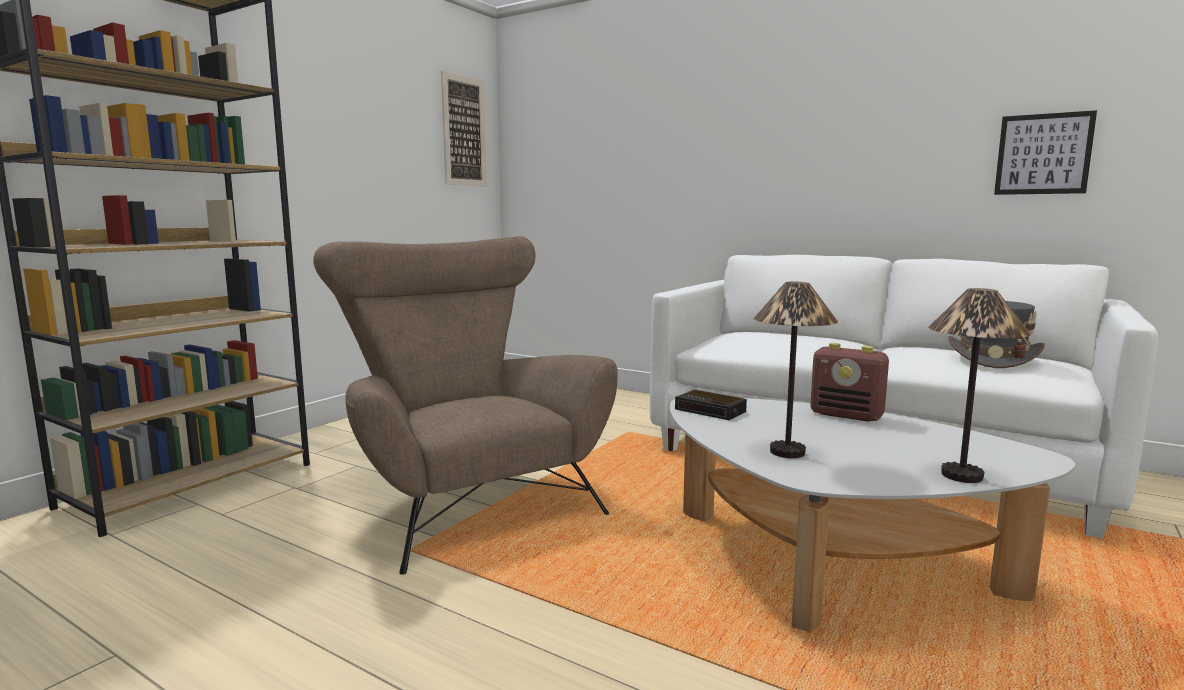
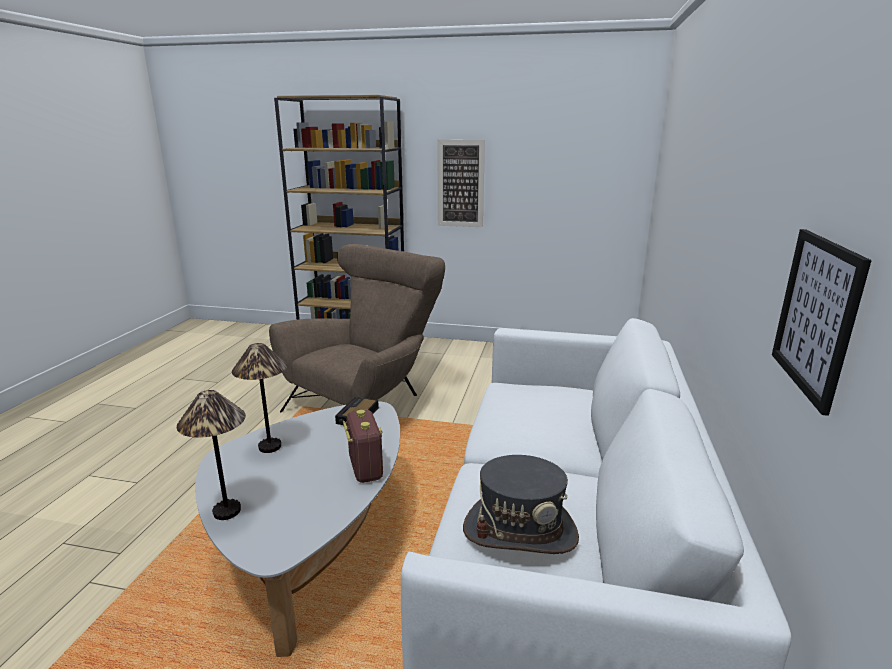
camera: 70 degrees right, 10 degrees up
picture [441,71,487,187] -> picture moved to [437,140,485,227]
radio [810,343,889,422] -> radio turned 150 degrees clockwise [343,410,383,483]

